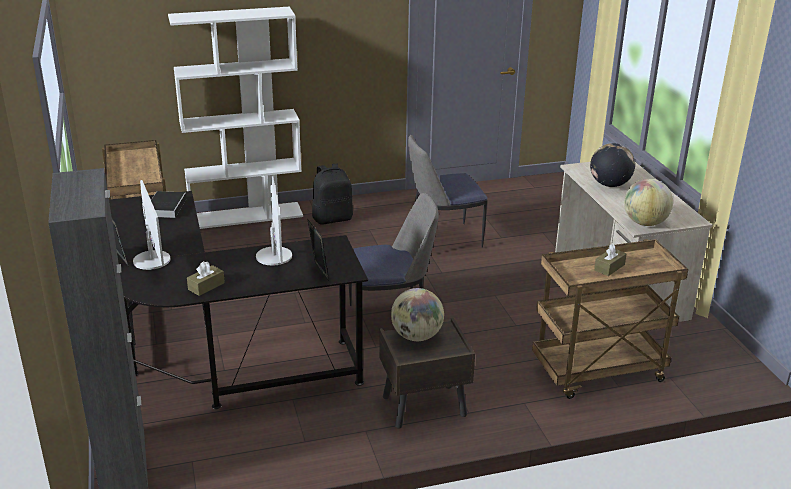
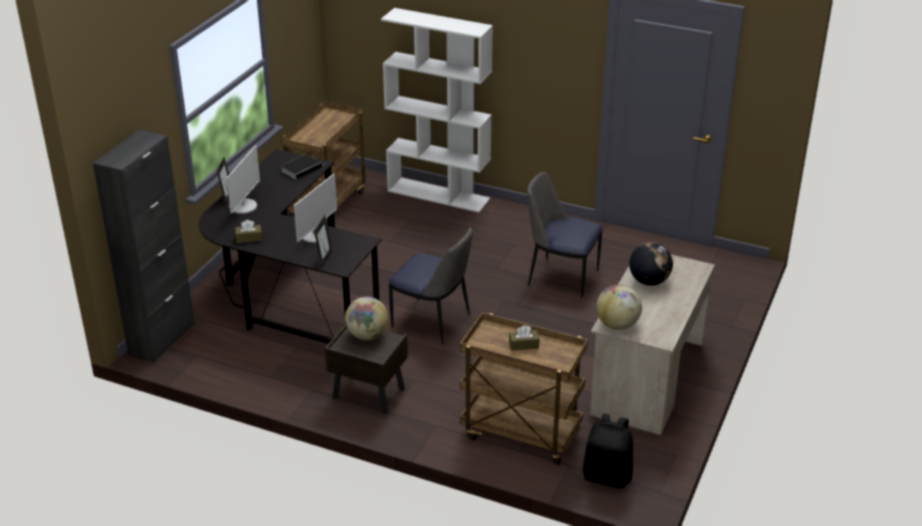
camera: 40 degrees right, 5 degrees up
black backpack [312,163,353,225] -> black backpack moved to [583,414,633,488]

